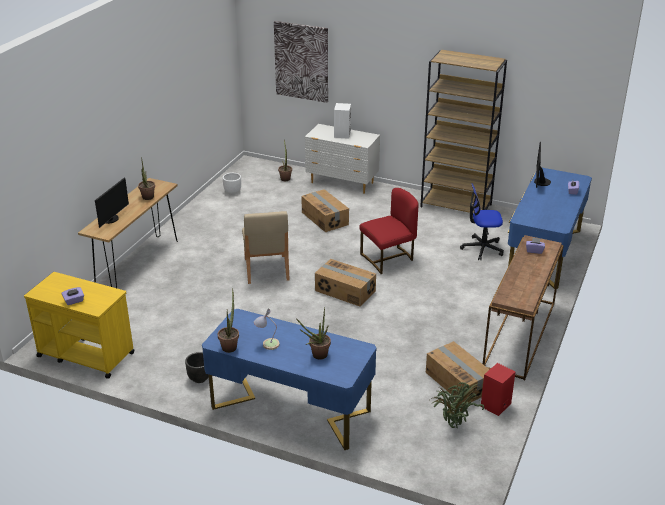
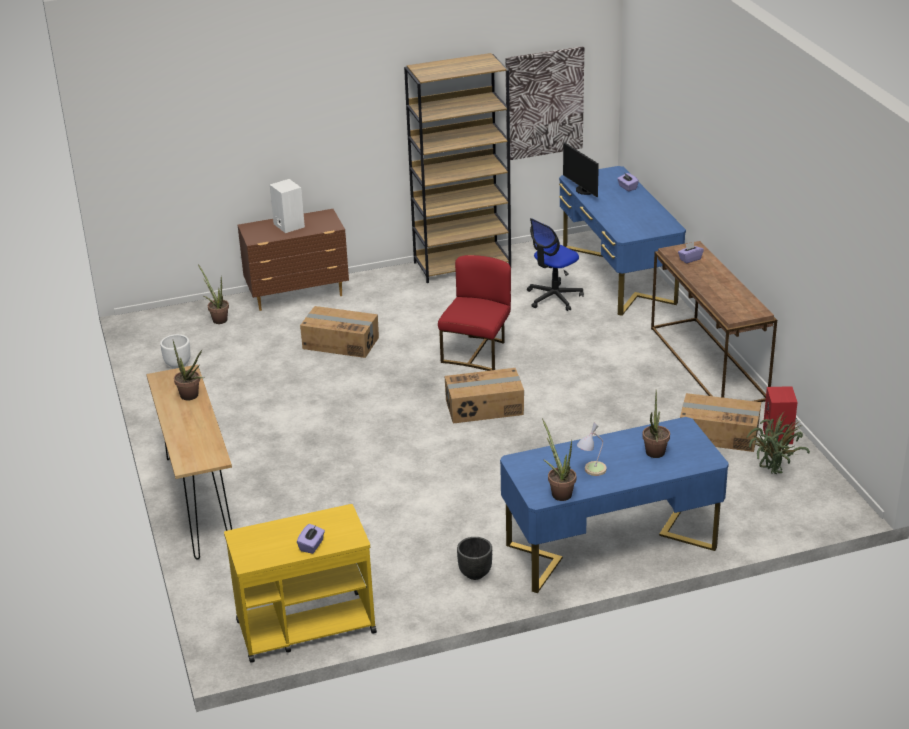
camera: 40 degrees left, 0 degrees up
monitor [95,177,129,228] -> none
beige chair [242,211,290,284] -> none
picture [274,21,328,103] -> picture moved to [506,46,584,160]
white dresser [305,124,380,194] -> brown dresser [238,209,349,311]

